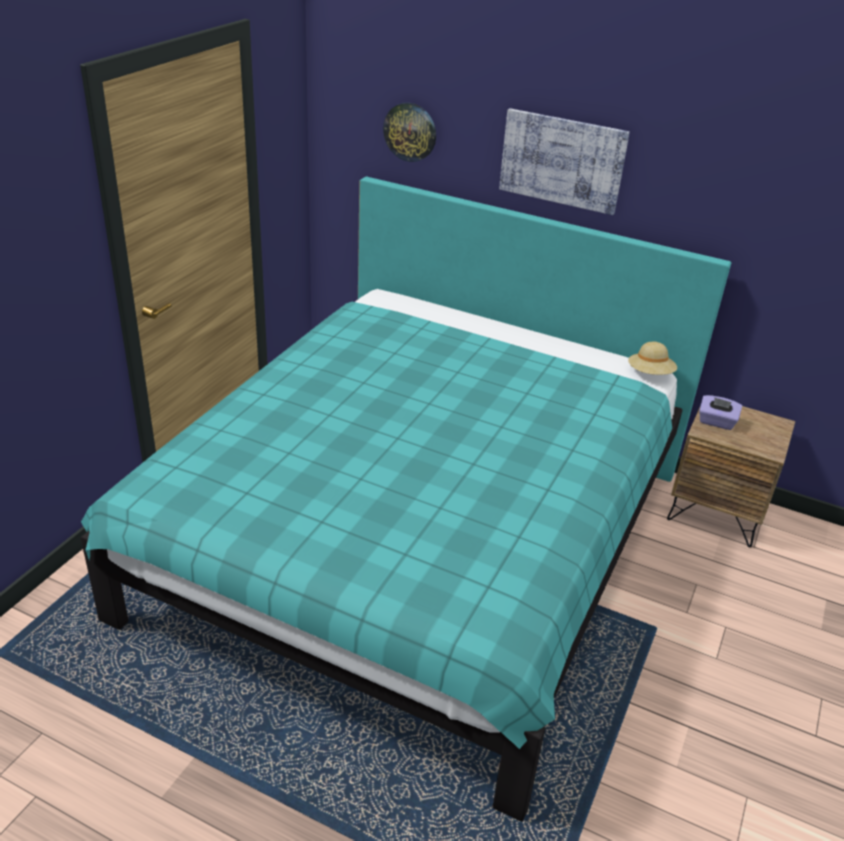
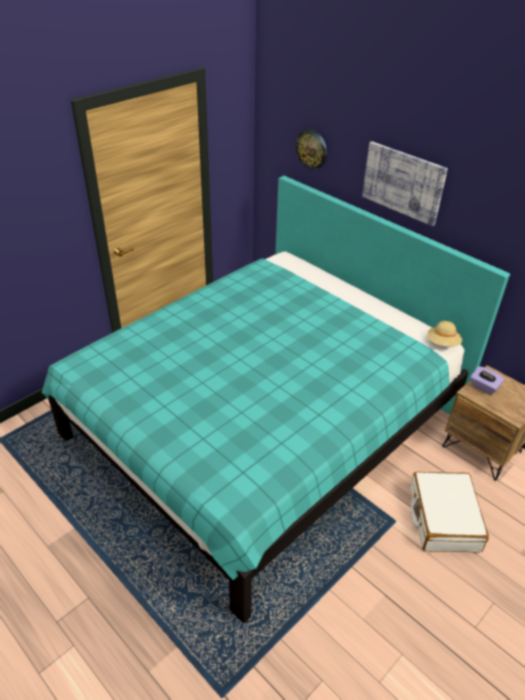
camera: 20 degrees right, 5 degrees up
none -> white suitcase [410,472,489,552]

